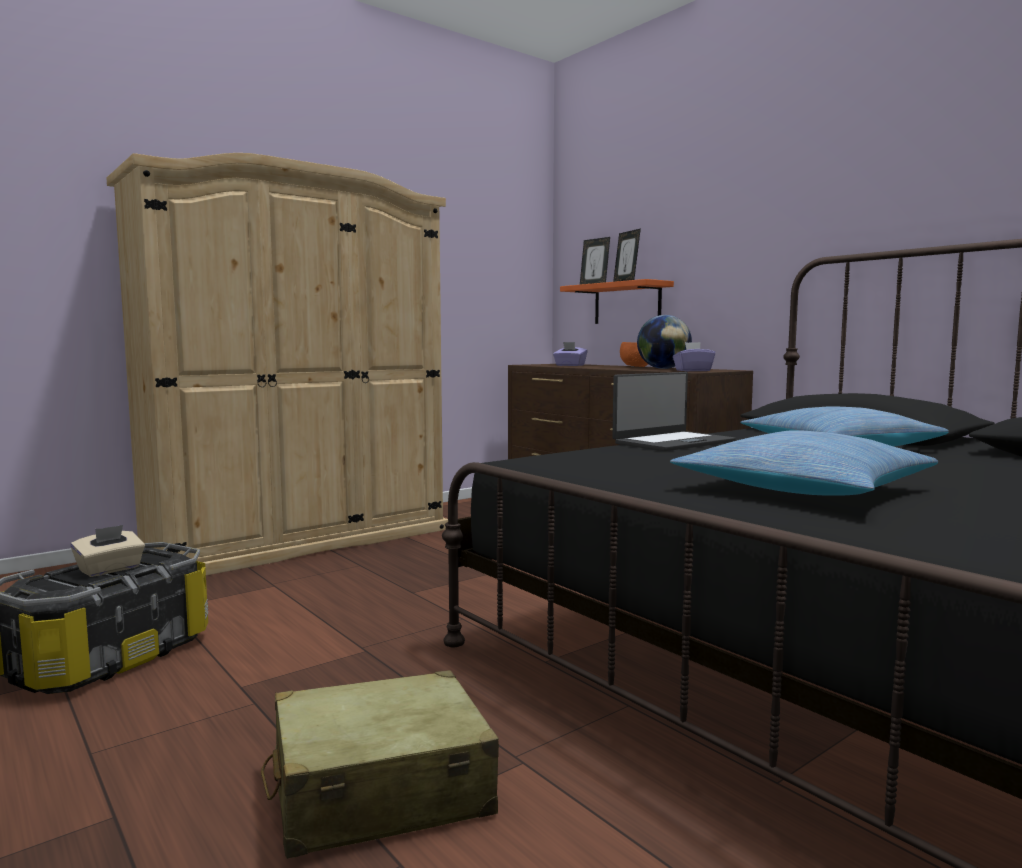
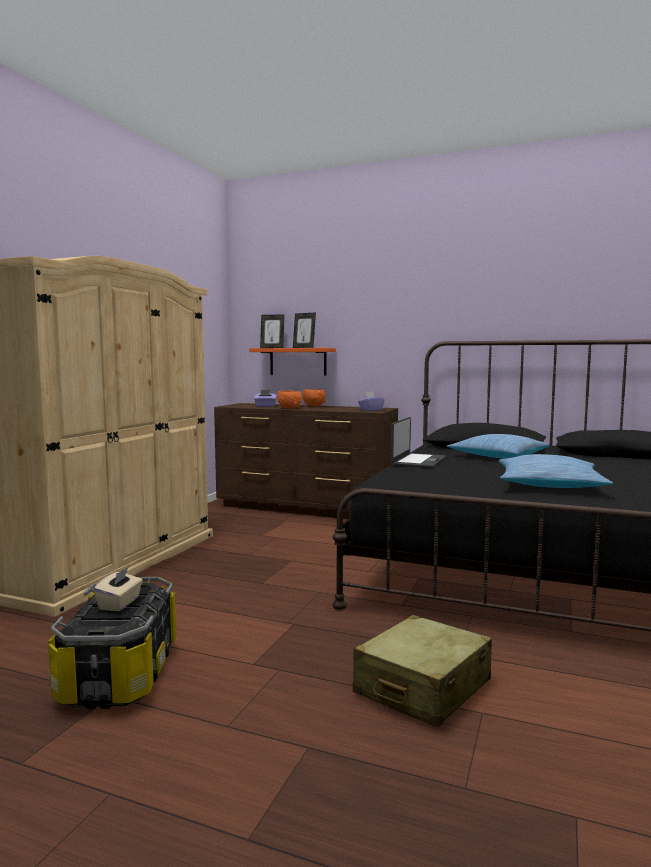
camera: 30 degrees left, 0 degrees up
globe [637,315,692,369] -> none
none -> orange bowl [277,390,302,409]

